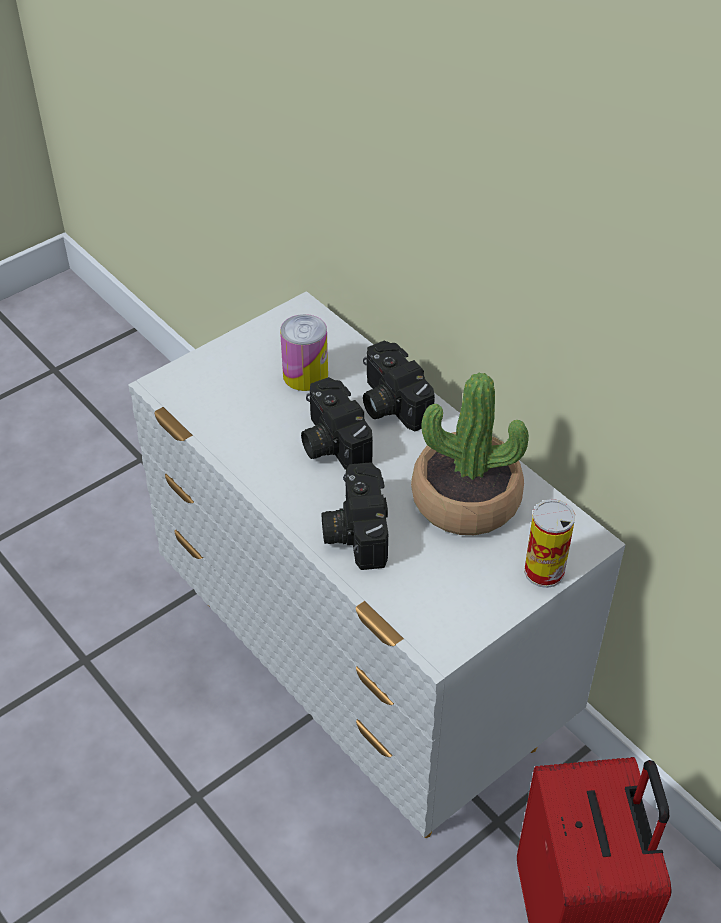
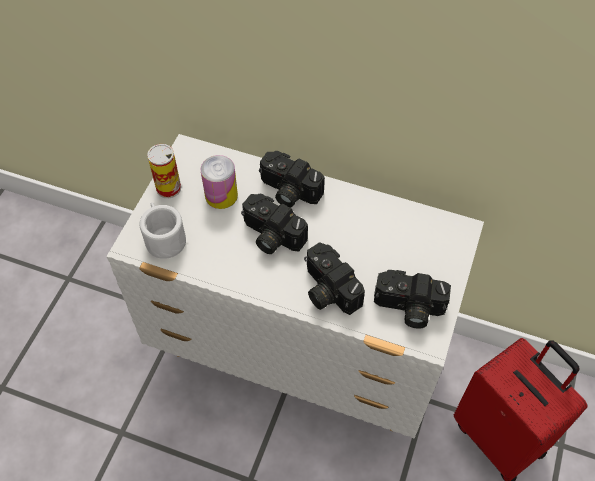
camera: 30 degrees left, 10 degrees up
potted plant [411,373,529,535] -> none
can [524,499,575,588] -> can moved to [147,144,181,198]
none -> white mug [140,202,186,259]
none -> camera [374,270,451,329]

